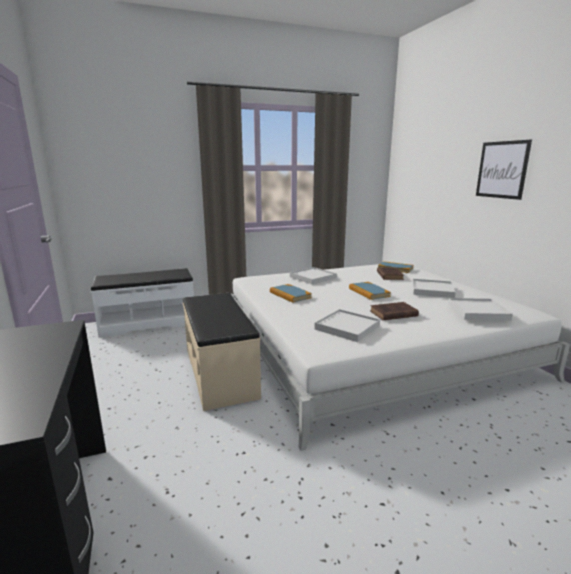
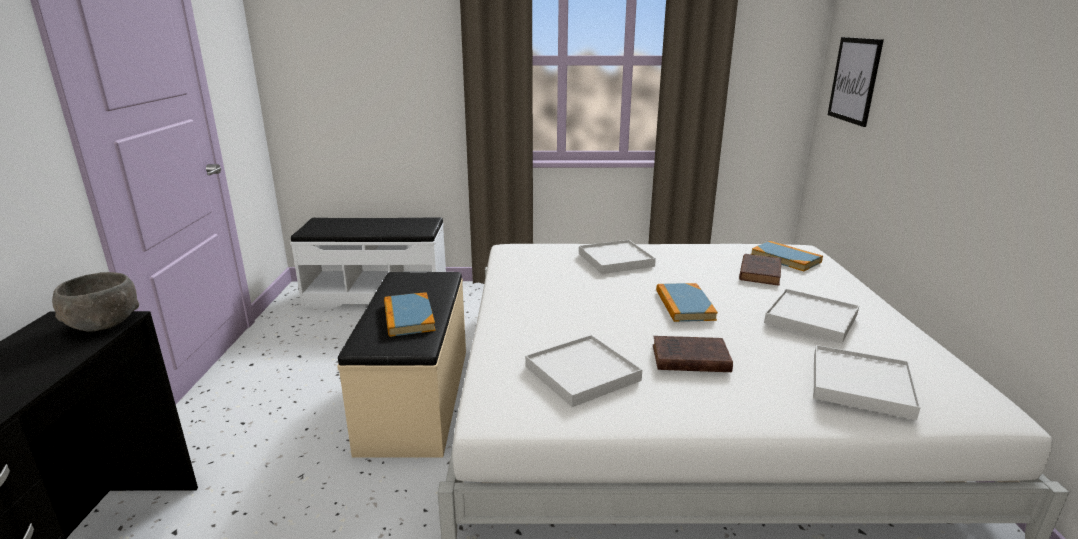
camera: 20 degrees right, 5 degrees up
book [270,284,312,303] -> book moved to [384,292,436,337]
picture [476,140,532,200] -> picture moved to [828,37,884,127]
none -> grey bowl [52,272,139,332]

